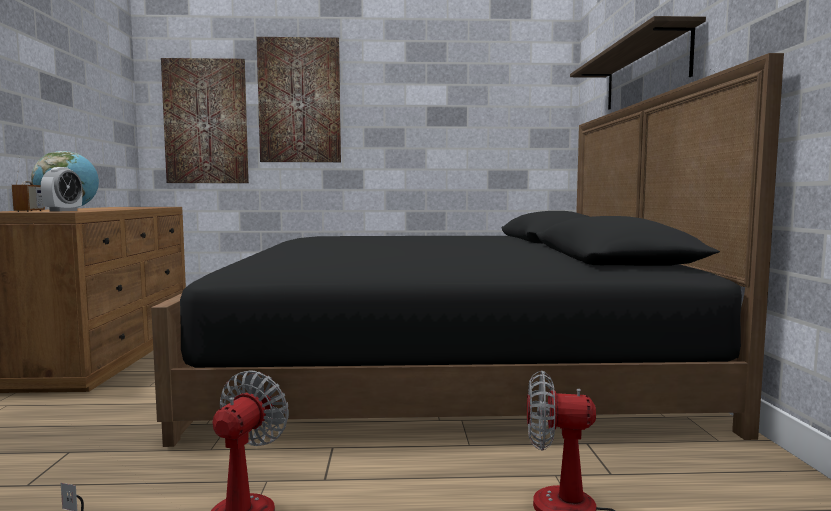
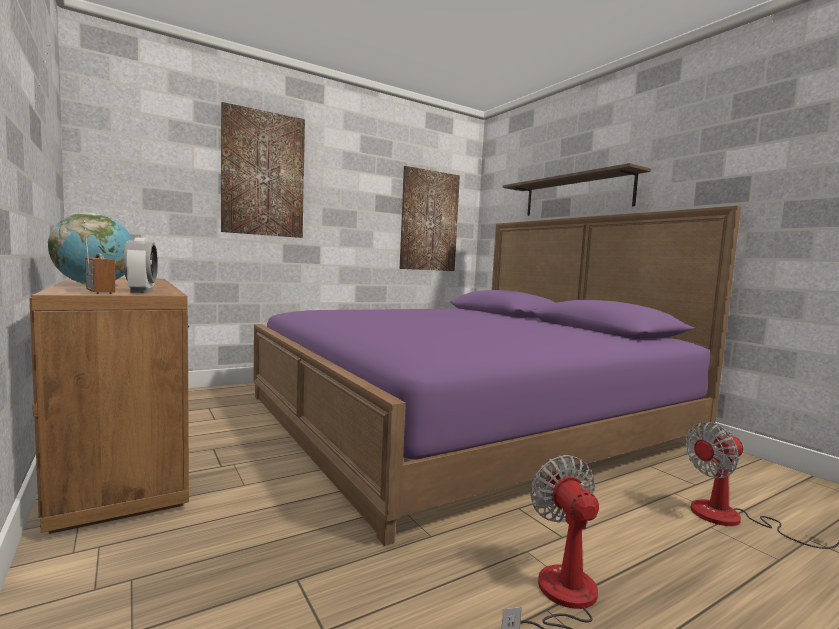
camera: 30 degrees left, 0 degrees up
black bed [151,53,784,447] -> purple bed [253,206,741,546]
picture [161,58,249,183] -> picture moved to [400,166,460,271]

